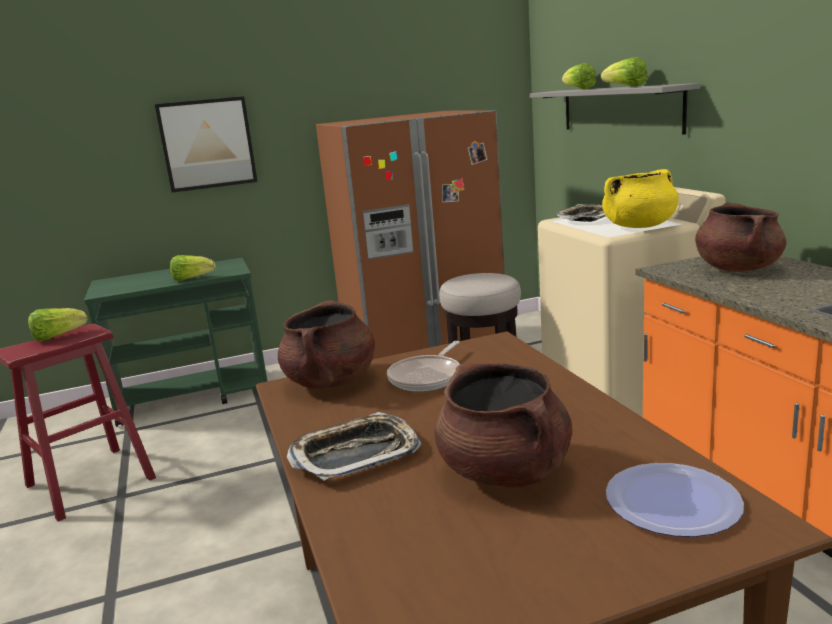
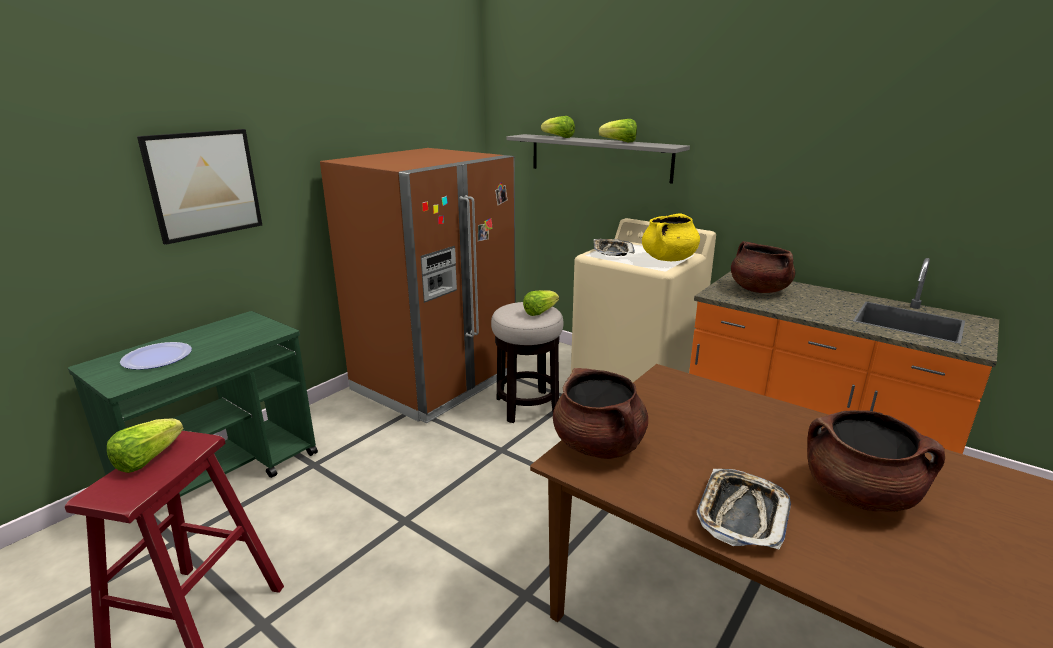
camera: 35 degrees left, 5 degrees up
lettuce [170,255,215,281] -> lettuce moved to [523,290,559,316]
frying pan [387,341,460,391] -> none
plate [606,463,744,537] -> plate moved to [120,342,192,370]

